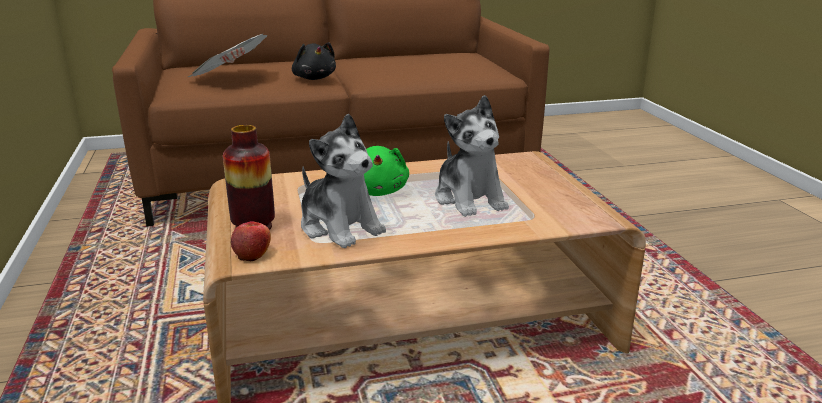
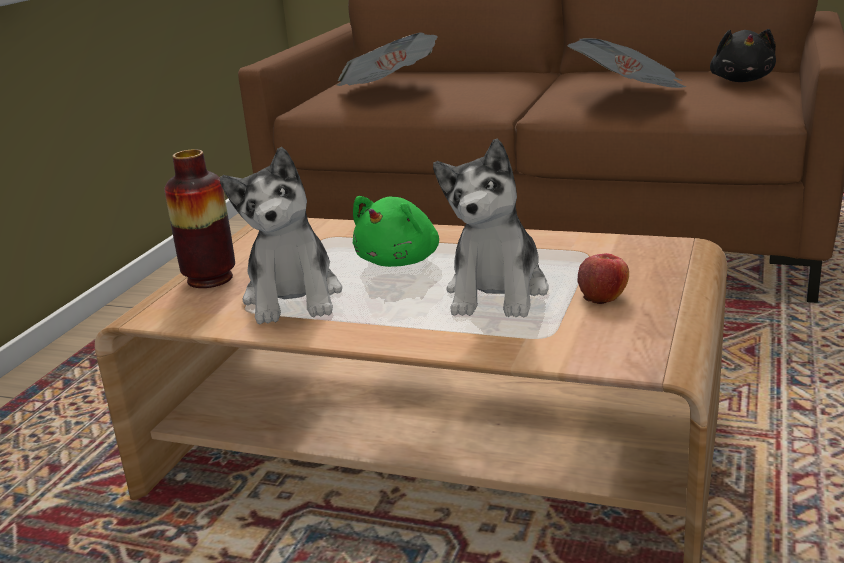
camera: 35 degrees right, 0 degrees up
apple [231,221,271,261] -> apple moved to [577,253,629,304]
black plush toy [292,42,336,80] -> black plush toy moved to [710,29,776,82]
none -> newspaper [567,38,686,88]

